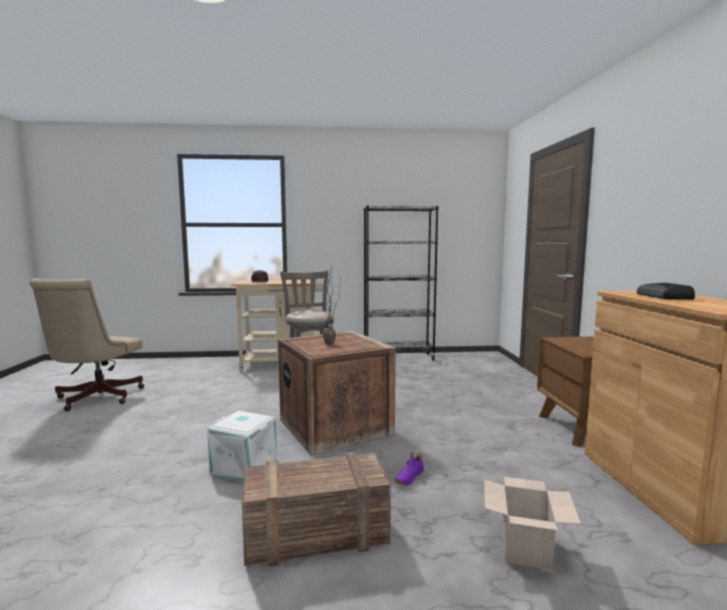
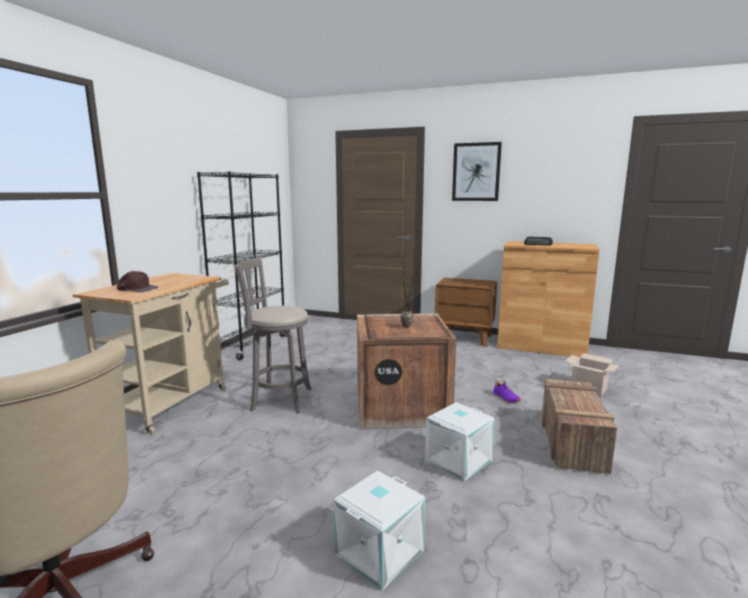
camera: 65 degrees left, 5 degrees up
none -> white storage box [333,470,425,591]
none -> picture [452,142,502,201]

